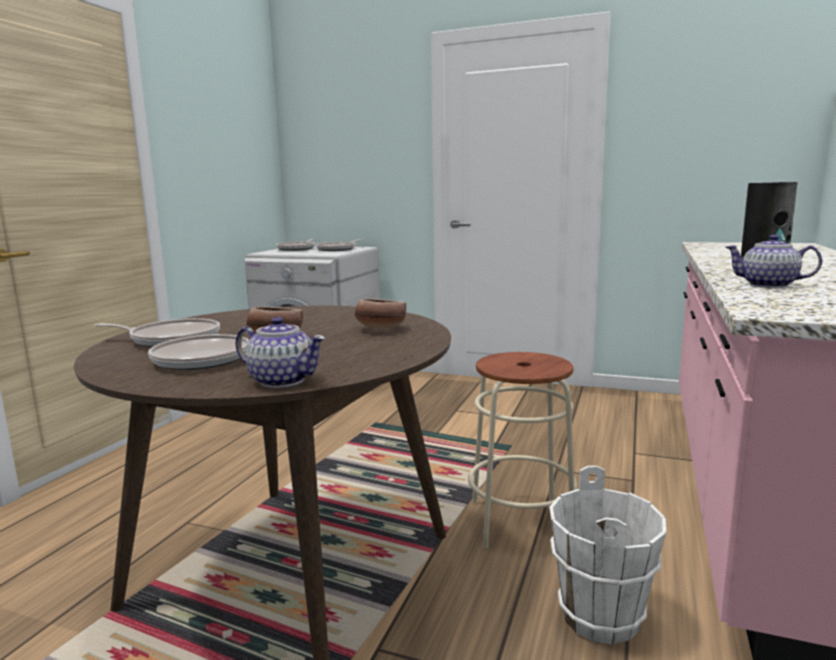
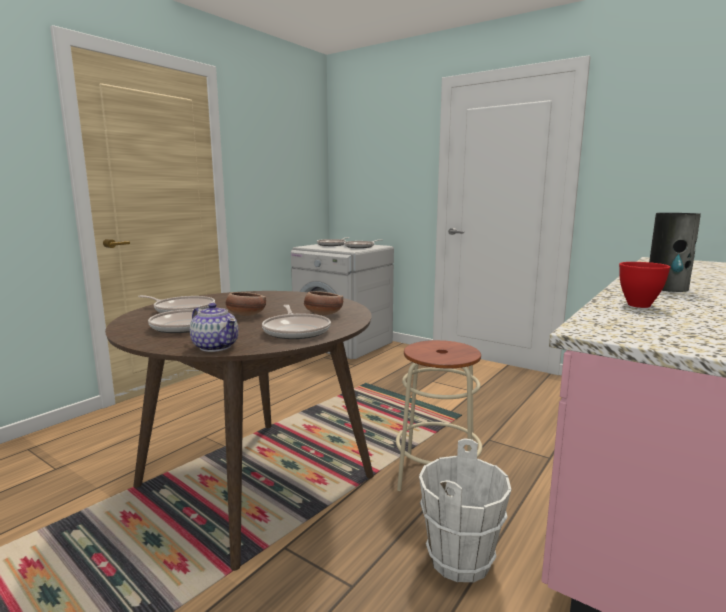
camera: 15 degrees right, 0 degrees up
teapot [726,235,822,288] -> red bowl [619,262,670,308]
none -> frying pan [262,305,331,339]

